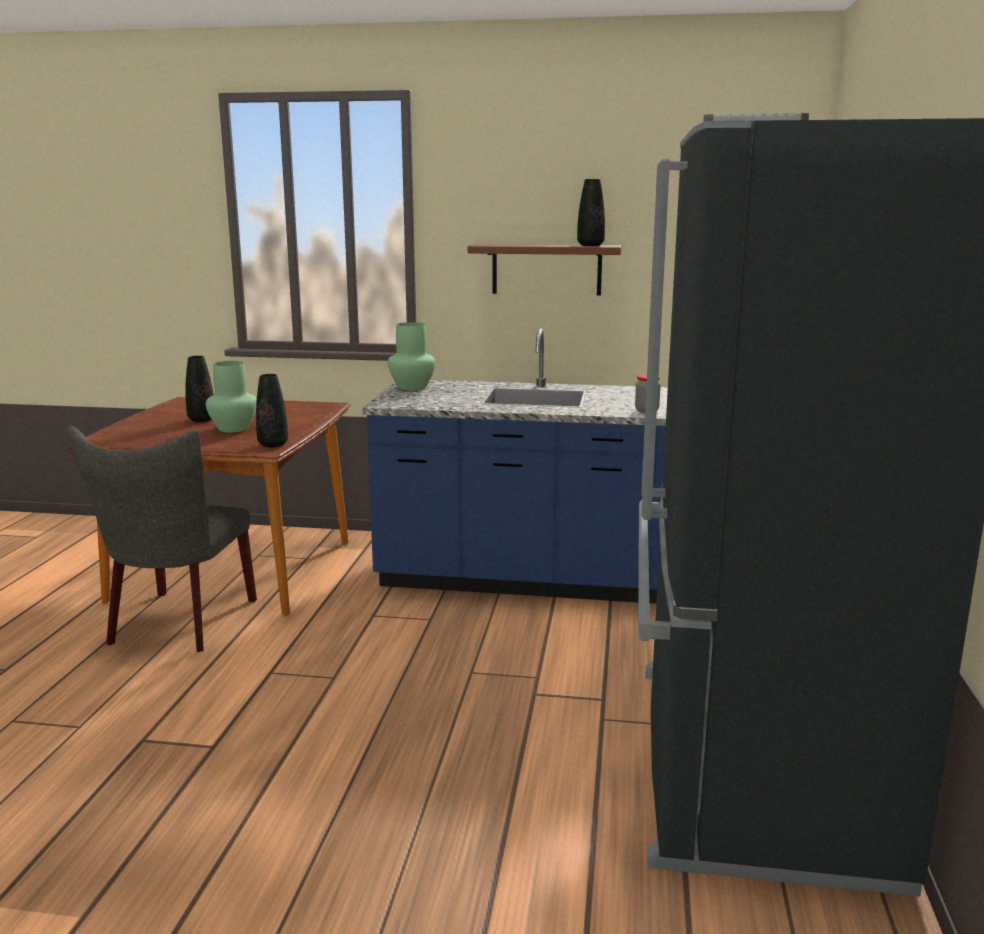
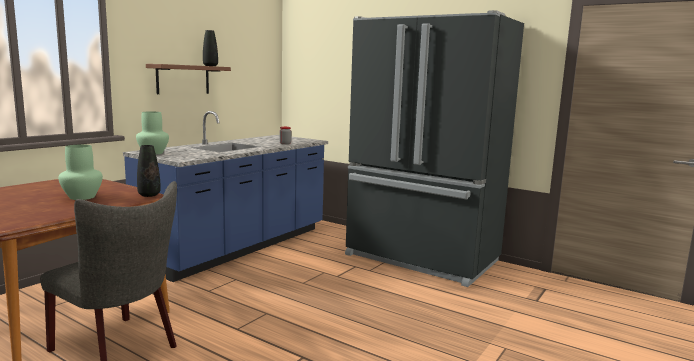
camera: 65 degrees left, 5 degrees down
black vase [185,356,214,422] -> none

